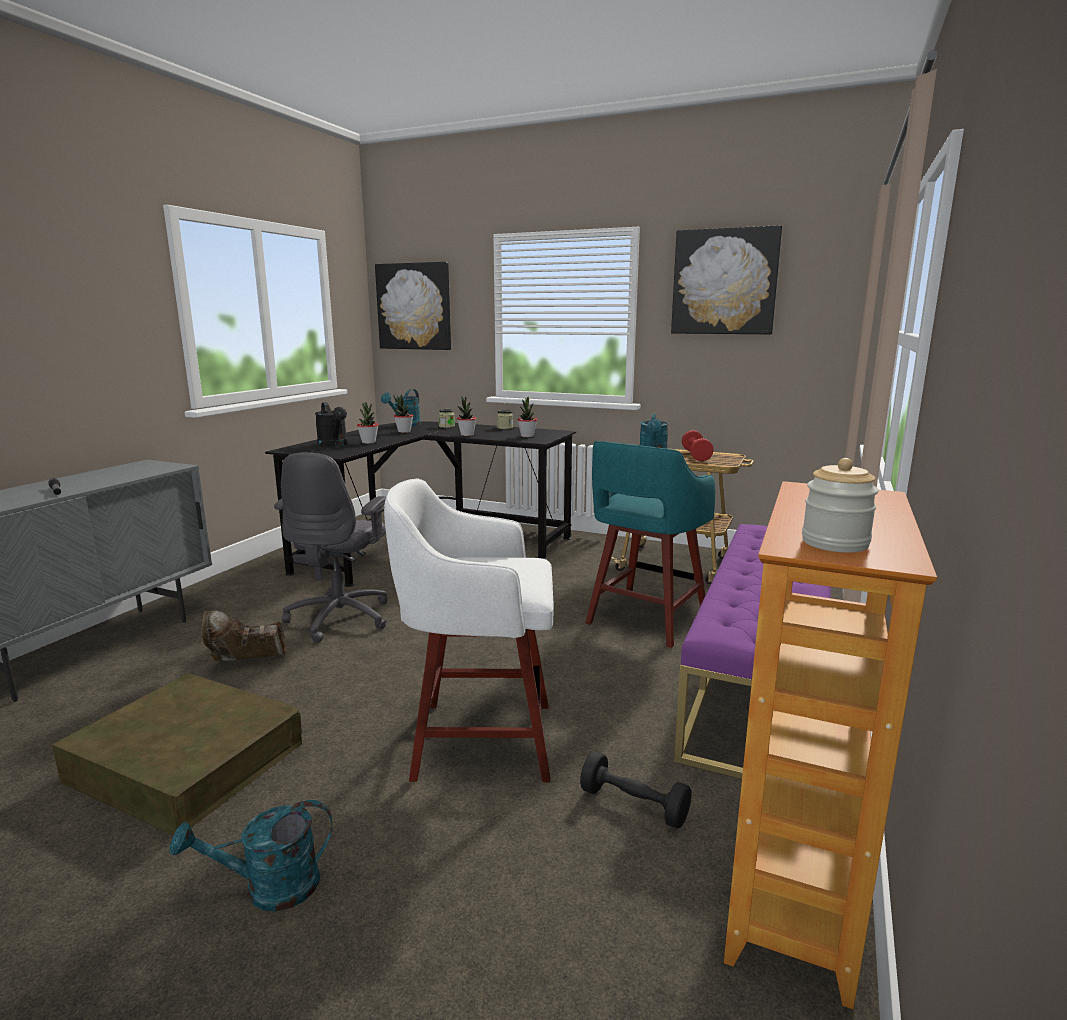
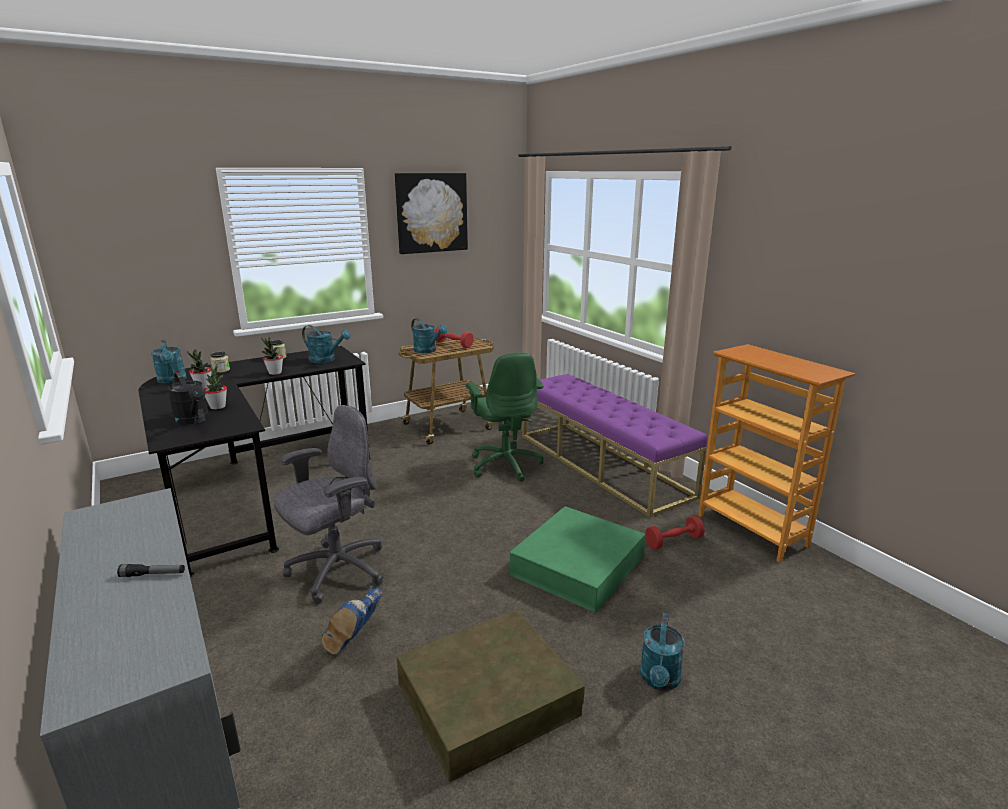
camera: 55 degrees left, 5 degrees up
brown boot [202,610,286,661] -> blue boot [321,586,382,654]
grey office chair [274,452,388,643] -> grey office chair turned 90 degrees counterclockwise [274,405,383,604]
black watering can [315,402,347,447] -> black watering can turned 45 degrees clockwise [167,372,209,425]
picture [375,262,451,350] -> none
white stool [384,479,554,782] -> green storage box [510,506,646,613]
potted plant [517,397,537,437] -> turquoise watering can [302,325,351,363]
black dumbbell [580,751,691,829] -> red dumbbell [645,516,705,549]
turquoise stool [586,441,715,648] -> green office chair [466,352,544,482]
jar [802,458,879,553] -> none

